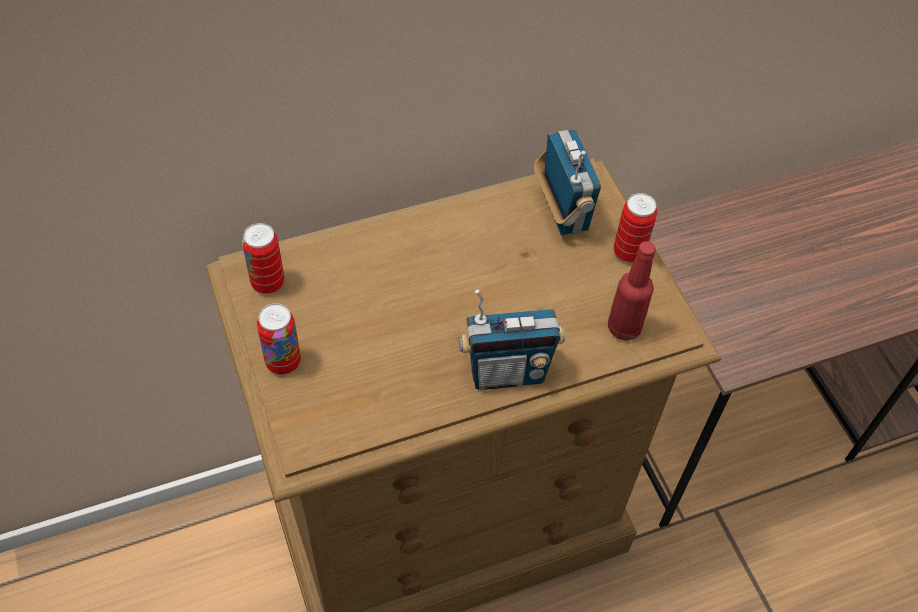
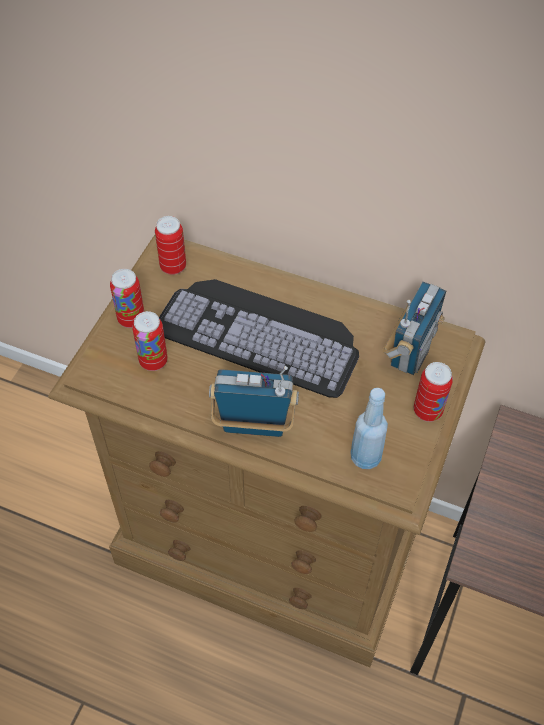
camera: 45 degrees right, 0 degrees up
radio [459,289,565,390] -> radio turned 150 degrees clockwise [209,366,299,437]
red bottle [608,241,656,340] -> blue bottle [350,388,388,469]
none -> can [132,311,168,371]
none -> keyboard [159,279,359,398]

